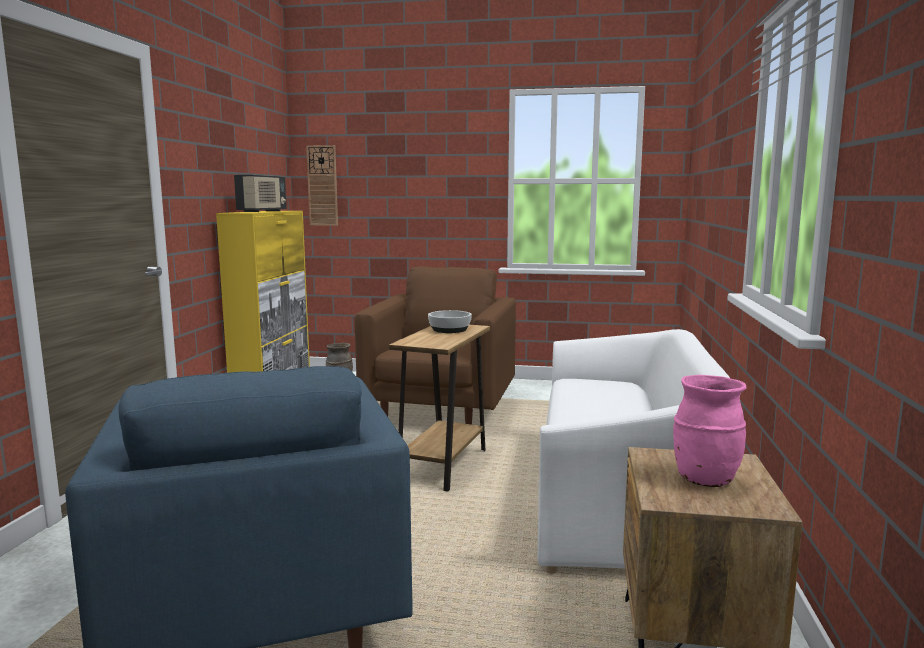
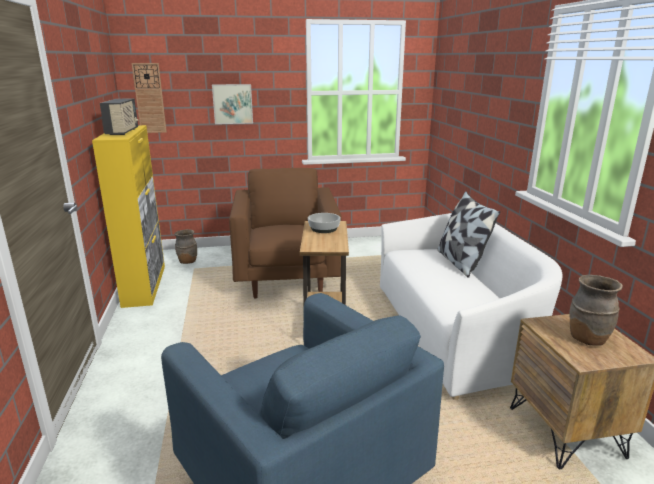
camera: 20 degrees left, 10 degrees up
pink vase [673,375,747,487] -> brown vase [569,275,623,346]
none -> picture [212,84,253,124]
none -> pillow [438,191,500,278]

